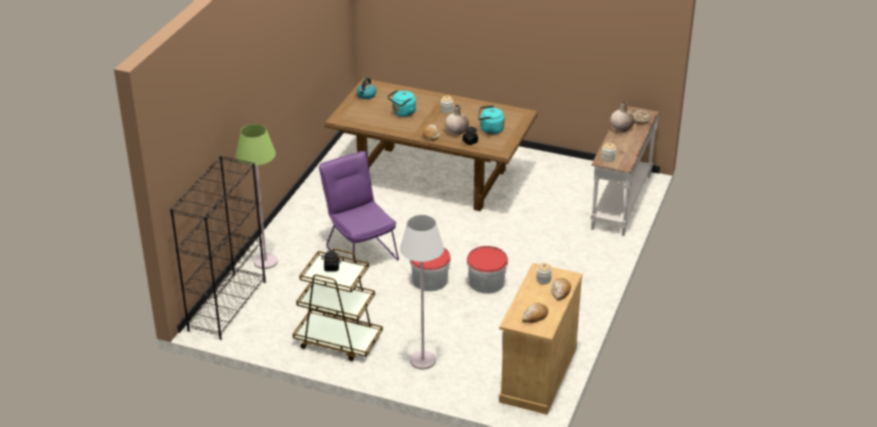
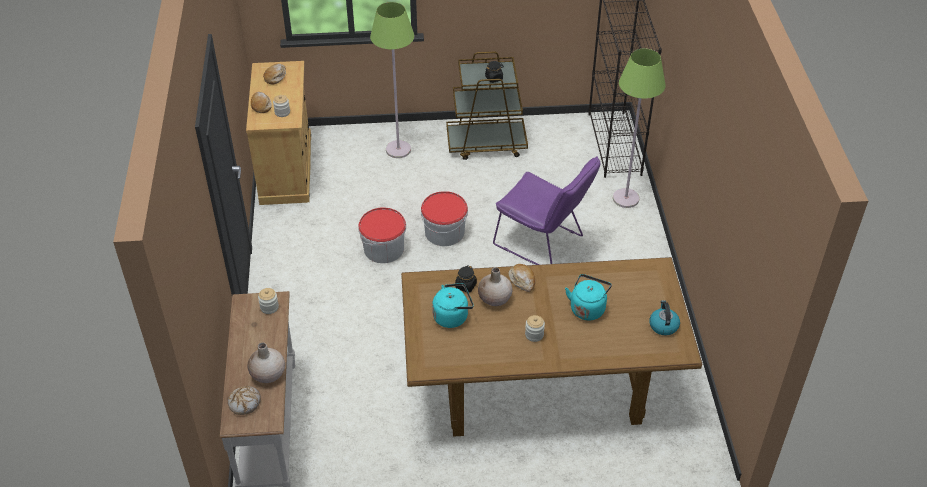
camera: 155 degrees right, 10 degrees up
white floor lamp [400,215,444,370] -> green floor lamp [370,2,415,158]

